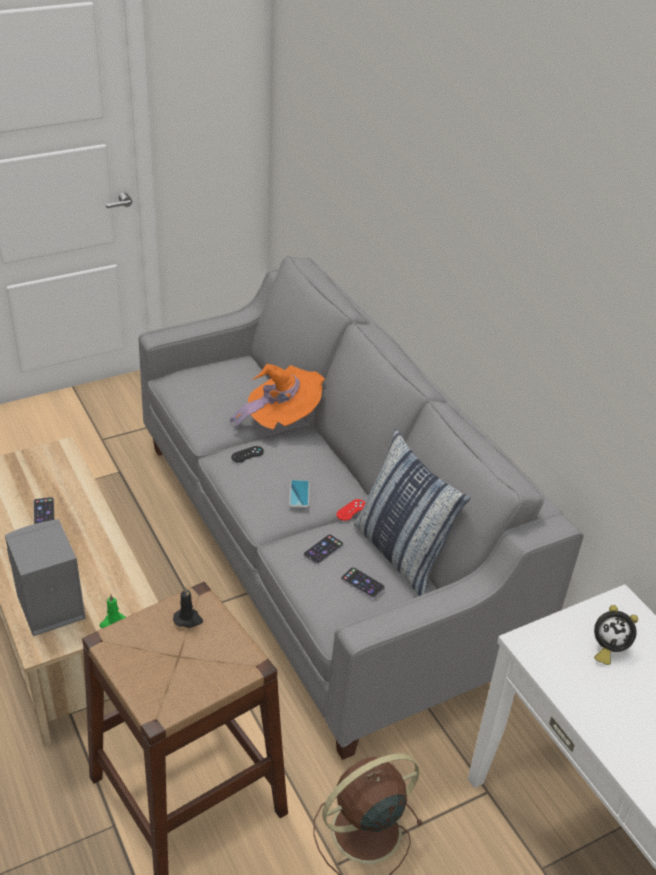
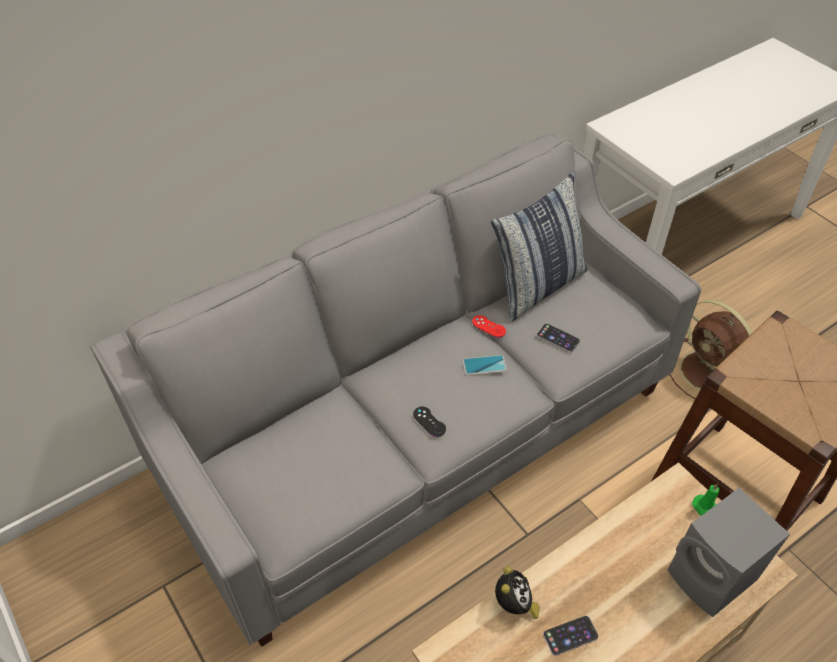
camera: 95 degrees left, 10 degrees up
black candle [173,586,203,628] -> none
orange hat [230,364,325,430] -> none
phone [341,567,385,599] -> none
alarm clock [594,605,638,665] -> alarm clock moved to [495,566,539,619]

